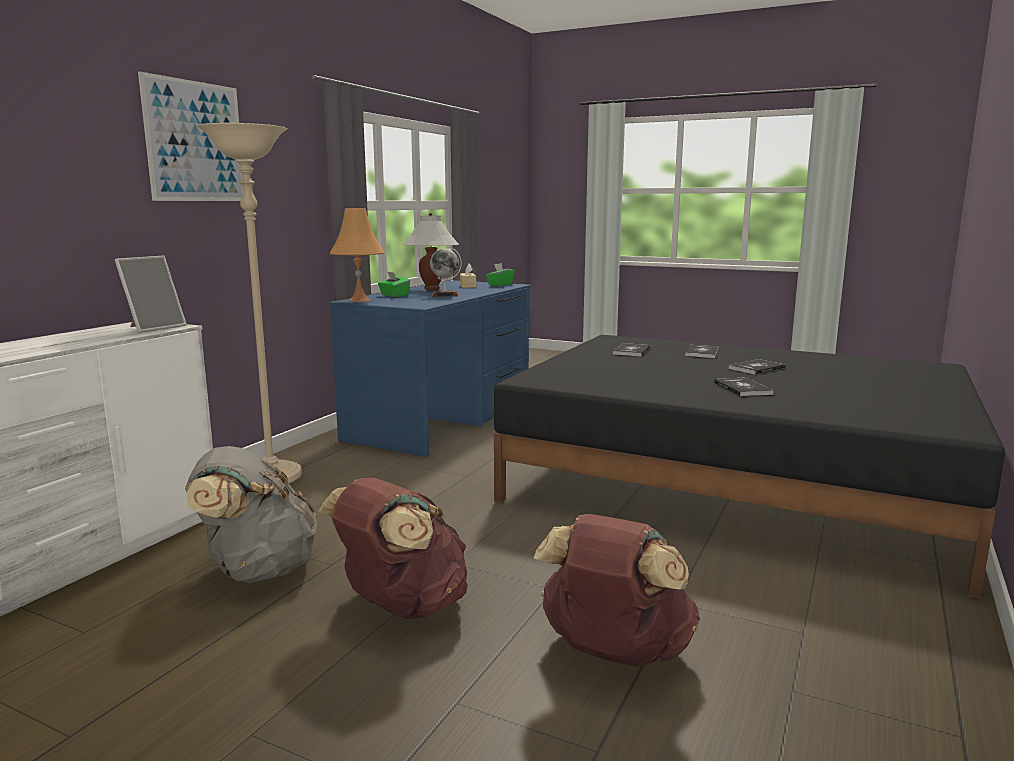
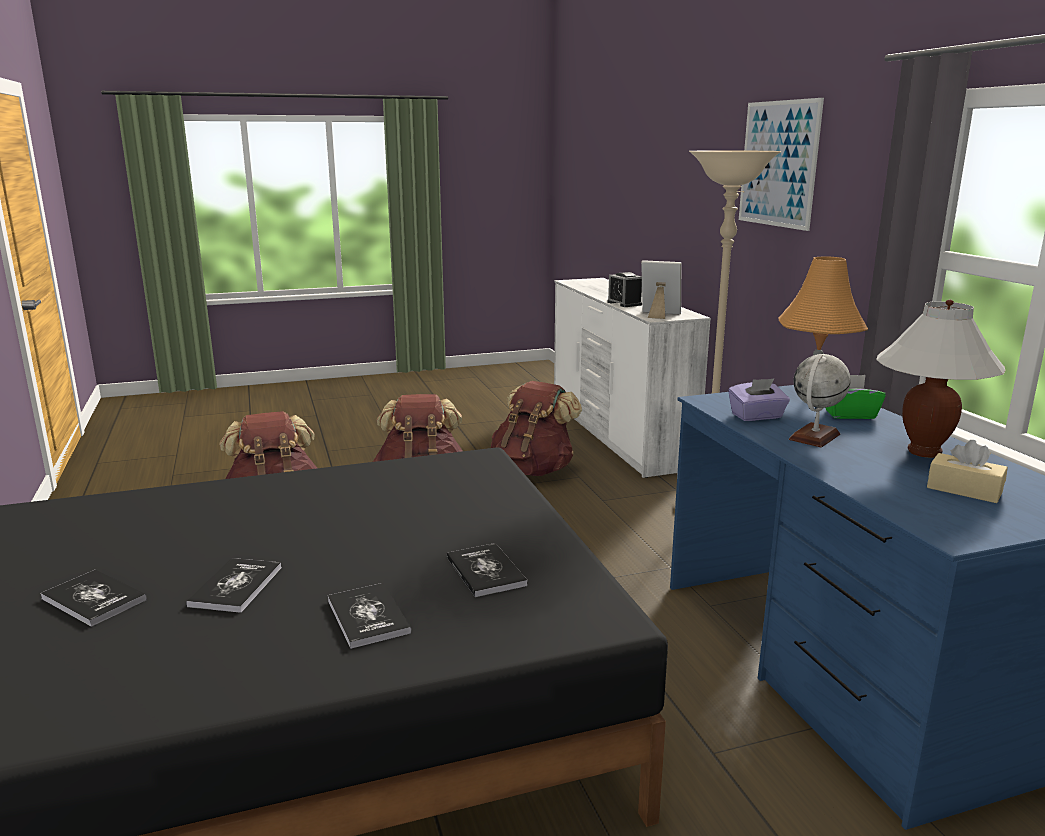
camera: 135 degrees right, 5 degrees up
picture frame [115,256,187,333] -> picture frame turned 120 degrees clockwise [641,260,681,319]
grey backpack [185,446,317,583] -> brown backpack [491,381,582,476]
green tissue box [486,263,514,286] -> none
book [714,378,774,396] -> book moved to [40,569,147,627]
none -> alarm clock [607,272,642,307]
none -> purple tissue box [728,379,790,421]

